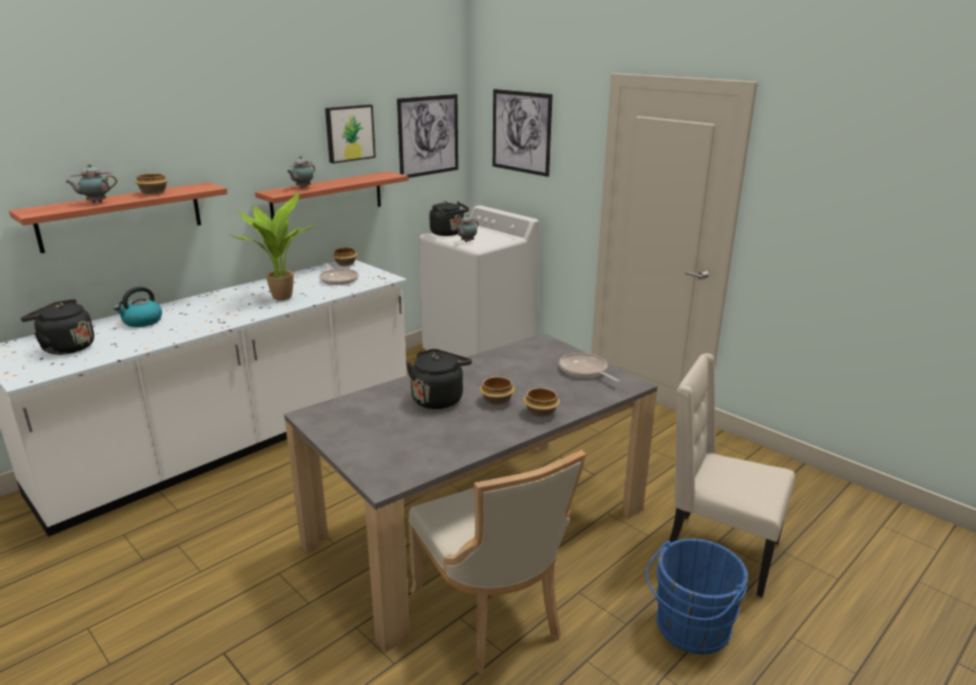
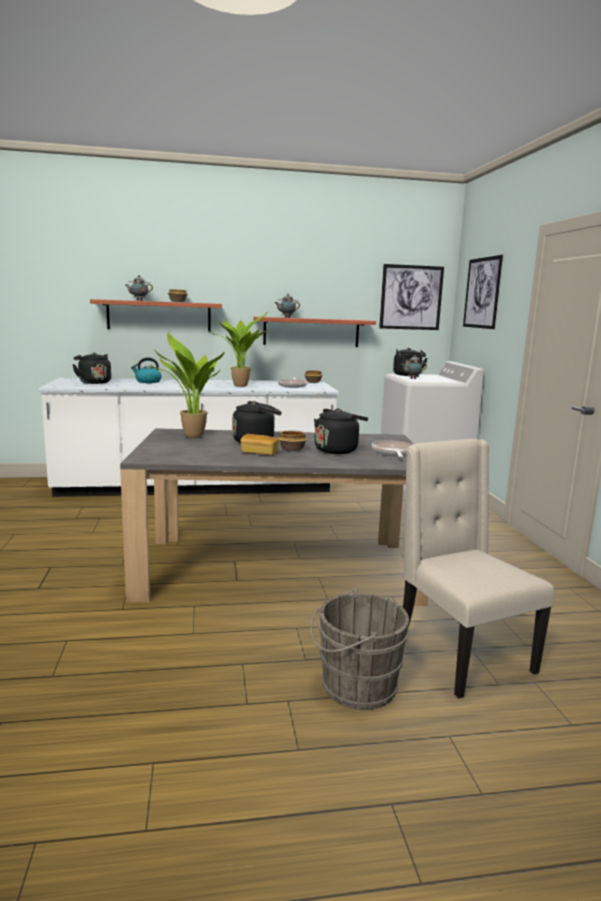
camera: 35 degrees right, 10 degrees down
picture [325,105,376,163] -> none
beige chair [408,450,586,673] -> none
bowl [523,388,560,418] -> none
blue bucket [646,539,748,654] -> grey bucket [310,589,409,710]
none -> potted plant [148,333,225,438]
none -> bread [240,434,279,455]
none -> black kettle [314,409,368,454]

